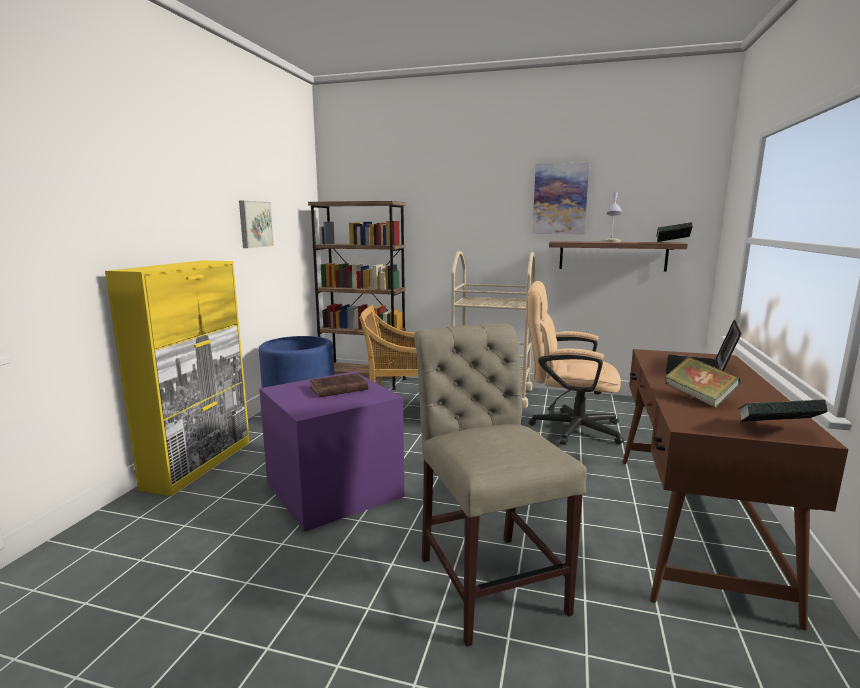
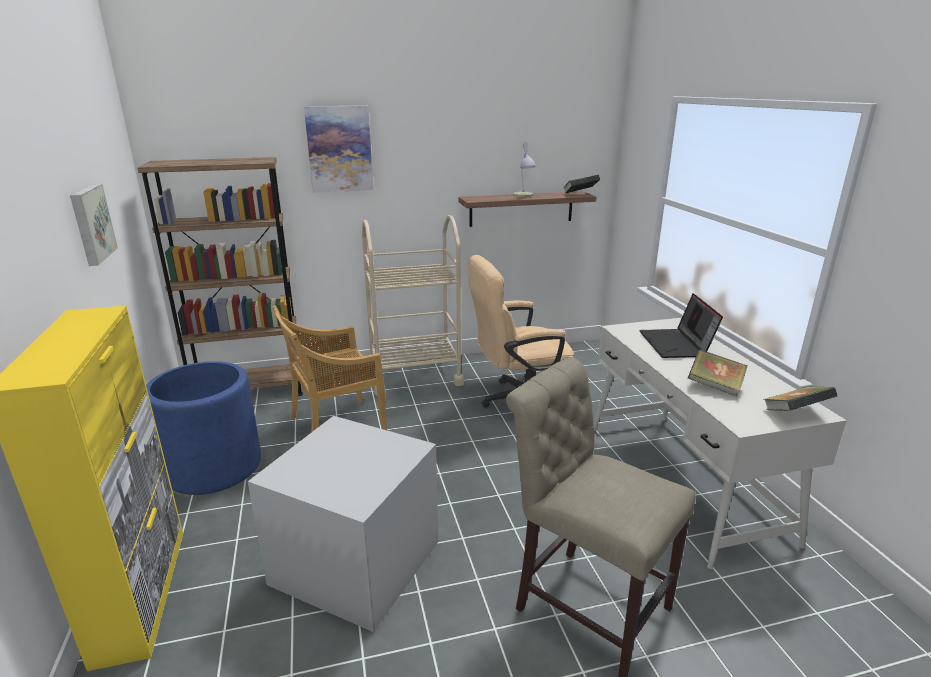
camera: 30 degrees left, 10 degrees up
purple storage box [259,371,404,532] -> grey storage box [248,416,438,632]
brown book [310,373,368,397] -> none
picture [532,162,590,234] -> picture moved to [304,106,373,193]
brown desk [622,349,848,630] -> white desk [594,318,847,569]

